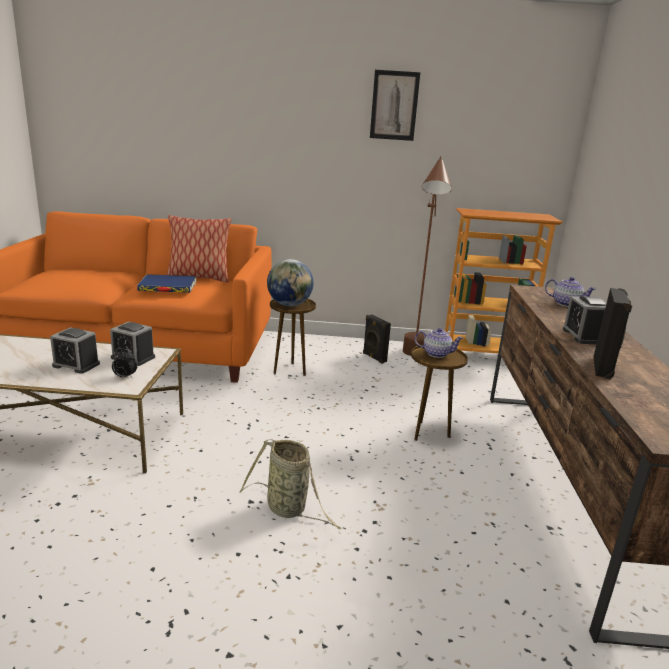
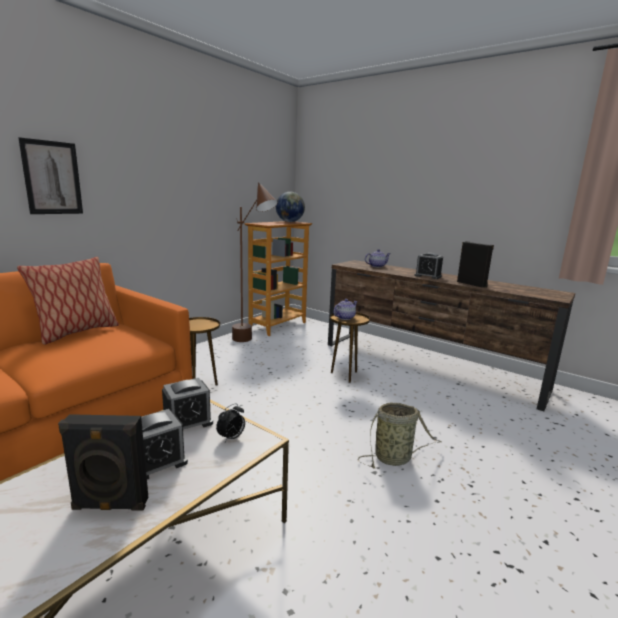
camera: 55 degrees left, 5 degrees down
blue book [137,274,196,293] -> none
globe [267,259,314,306] -> globe moved to [276,192,305,222]
black speaker [363,315,391,364] -> black speaker moved to [58,414,148,511]
picture [370,70,420,141] -> picture moved to [18,137,83,214]

